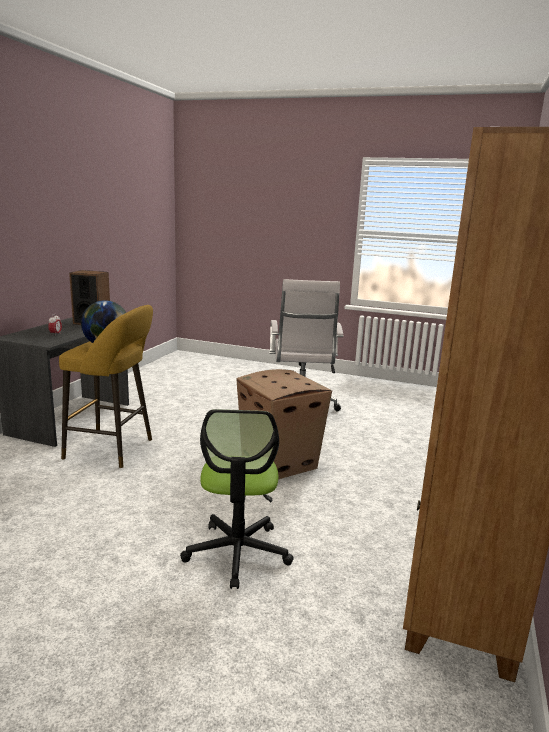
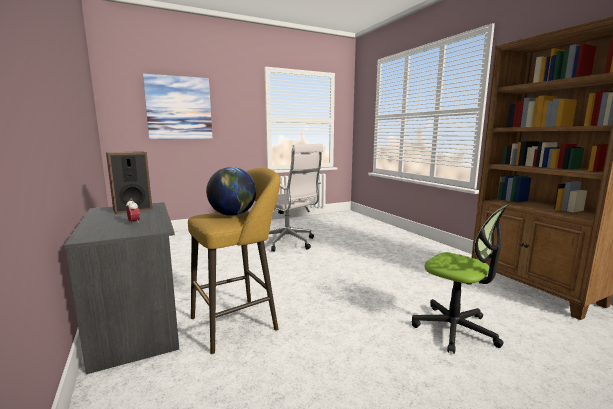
camera: 45 degrees left, 5 degrees down
cardboard box [237,369,332,479] -> none
none -> picture [143,74,213,139]

